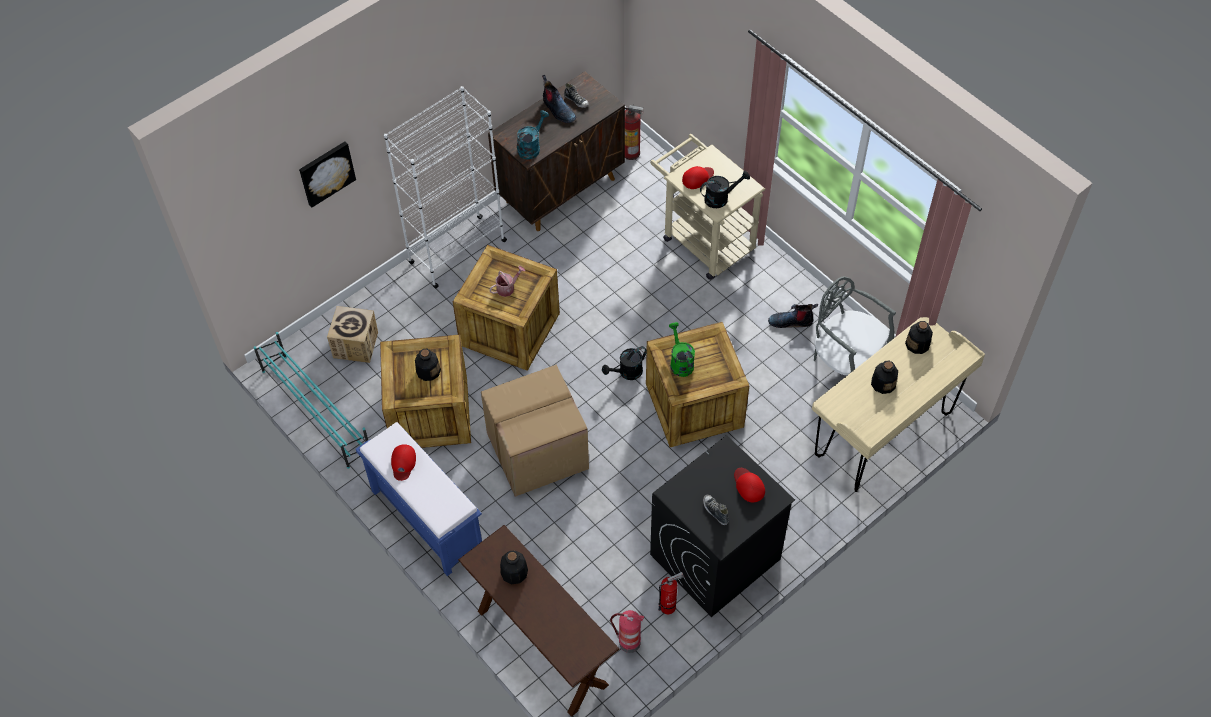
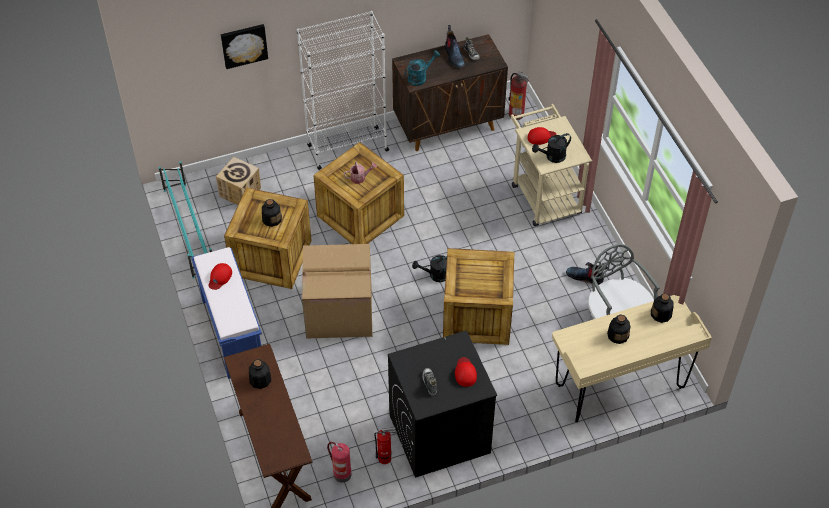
camera: 20 degrees right, 5 degrees down
green watering can [669,322,695,377] -> none
black watering can [700,171,750,208] -> black watering can turned 150 degrees clockwise [532,133,571,163]

